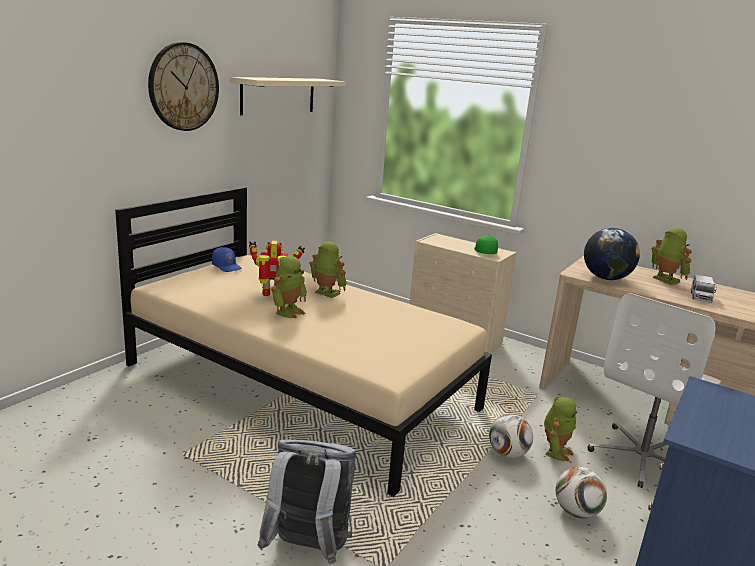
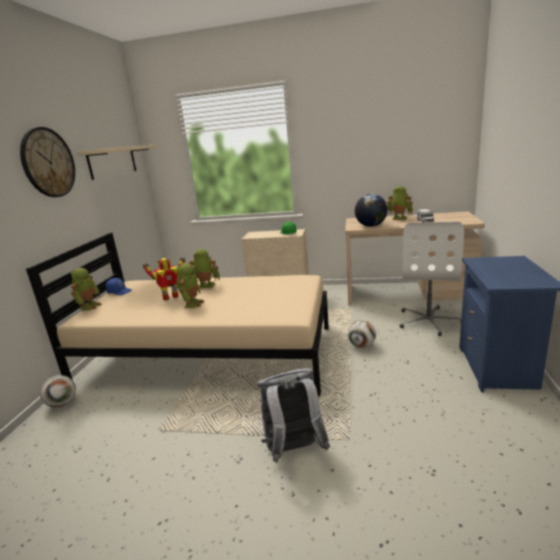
camera: 20 degrees left, 0 degrees up
toy robot [544,397,577,462] -> toy robot moved to [71,268,102,310]
football [556,467,607,519] -> football moved to [40,375,76,408]

